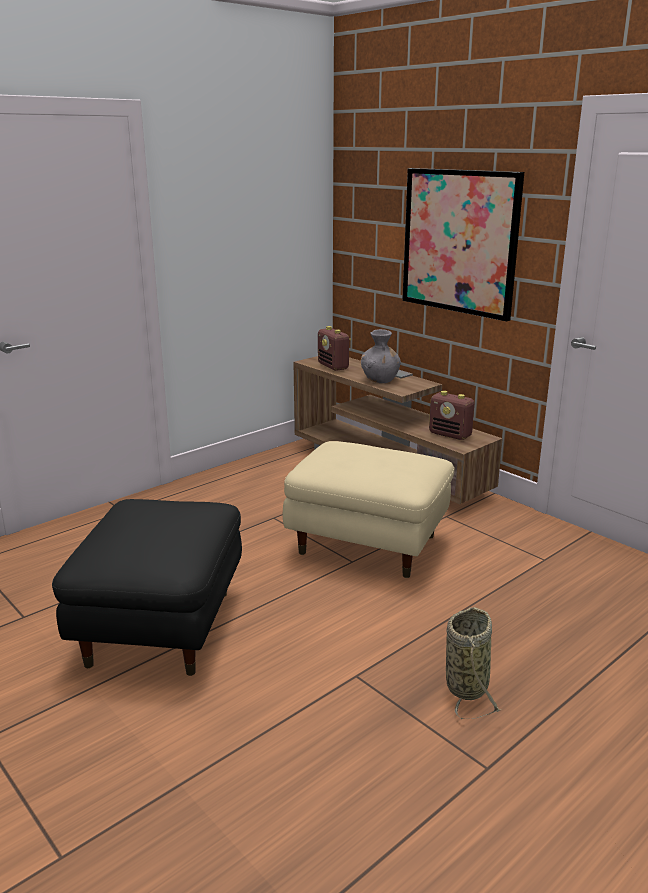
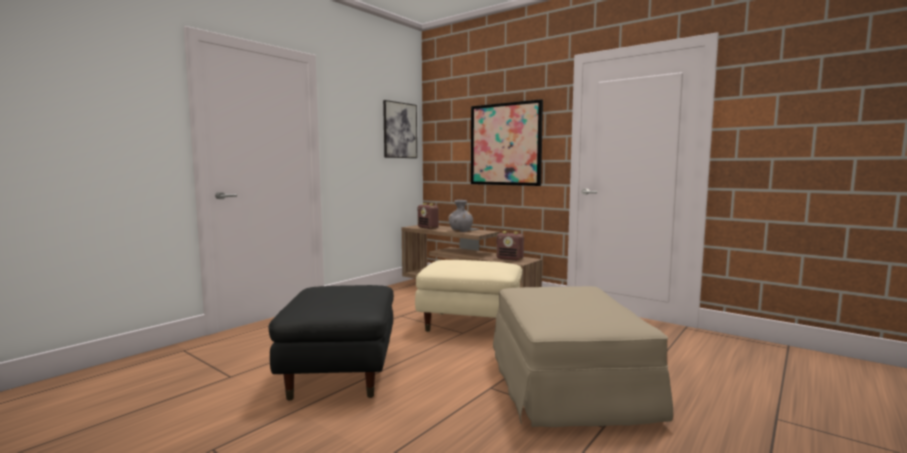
camera: 10 degrees left, 15 degrees down
basket [446,607,502,719] -> beige ottoman [493,286,673,427]
none -> picture [383,100,417,158]

